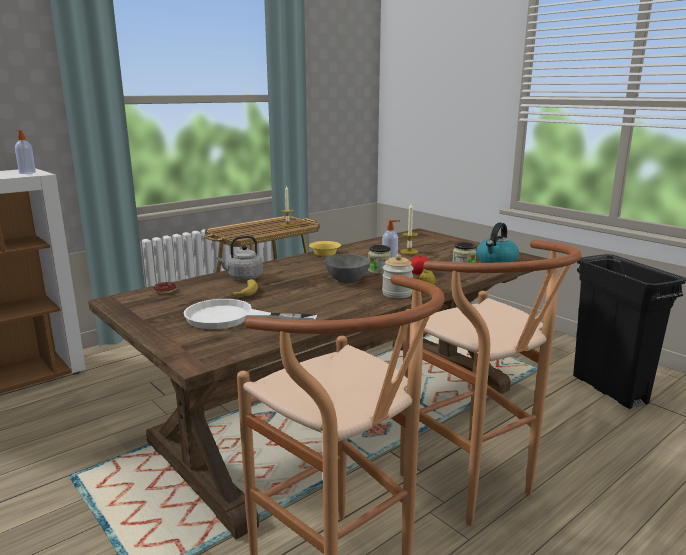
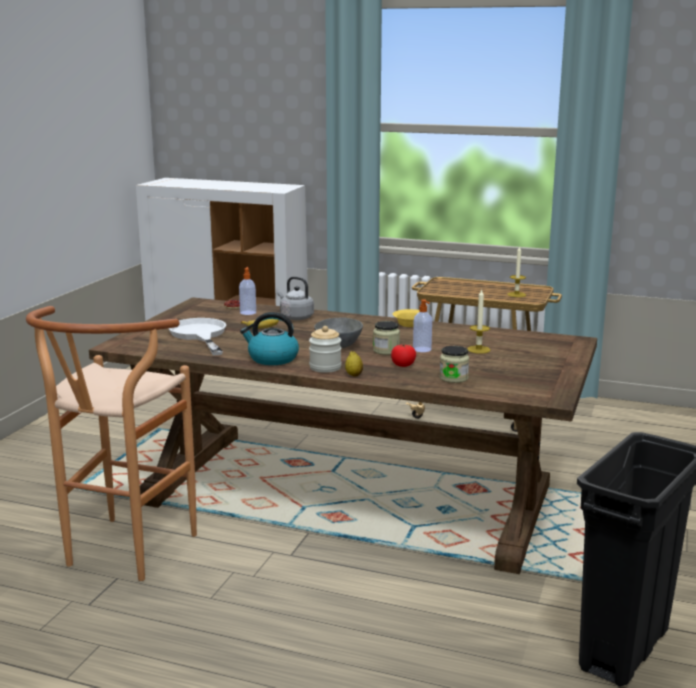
camera: 60 degrees right, 0 degrees up
soap dispenser [15,130,36,174] -> soap dispenser moved to [239,267,256,315]
brown stool [400,240,582,526] -> none
kettle [476,223,519,263] -> kettle moved to [240,312,299,365]

